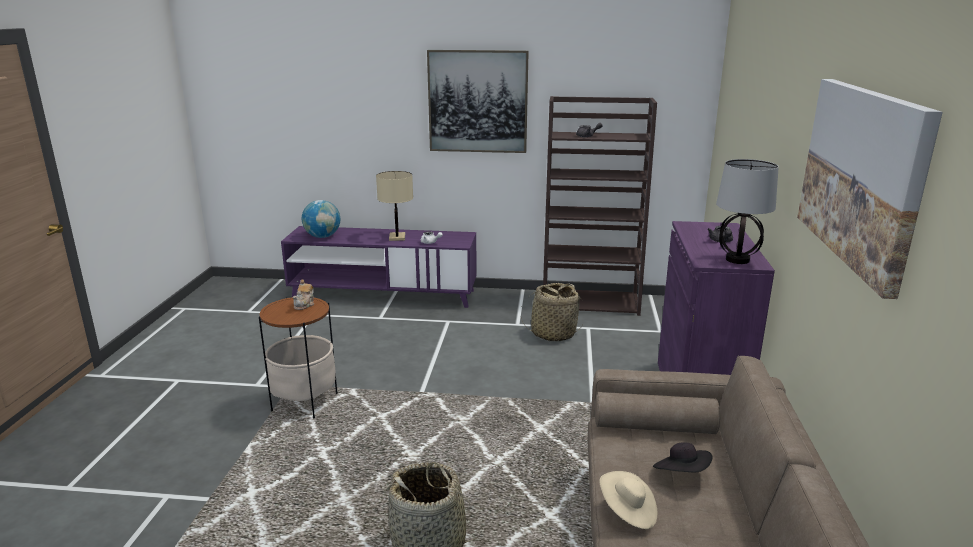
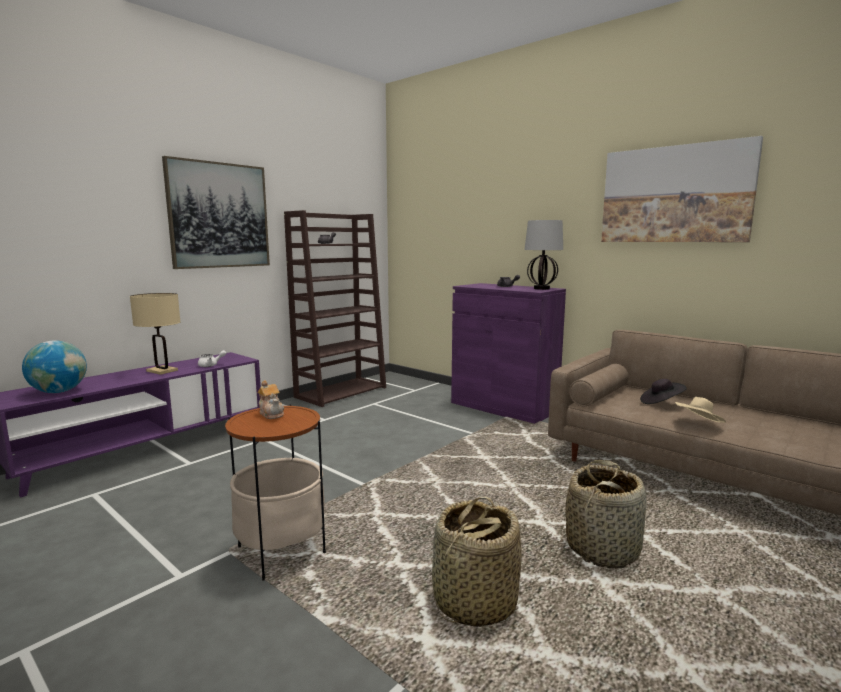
camera: 55 degrees left, 10 degrees down
basket [521,283,584,341] -> basket moved to [432,496,522,627]

